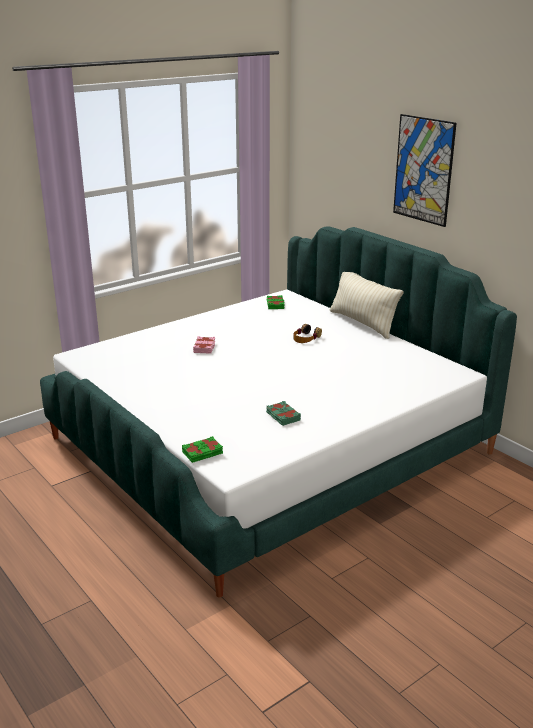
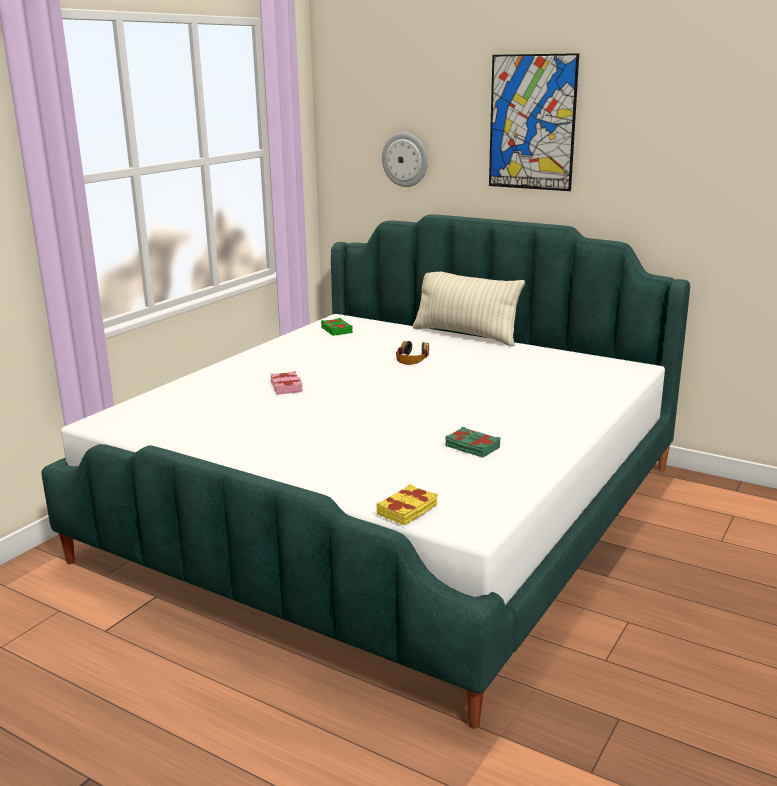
camera: 20 degrees left, 5 degrees down
green book [182,436,223,463] -> yellow book [376,484,438,525]
none -> wall clock [382,133,428,187]

